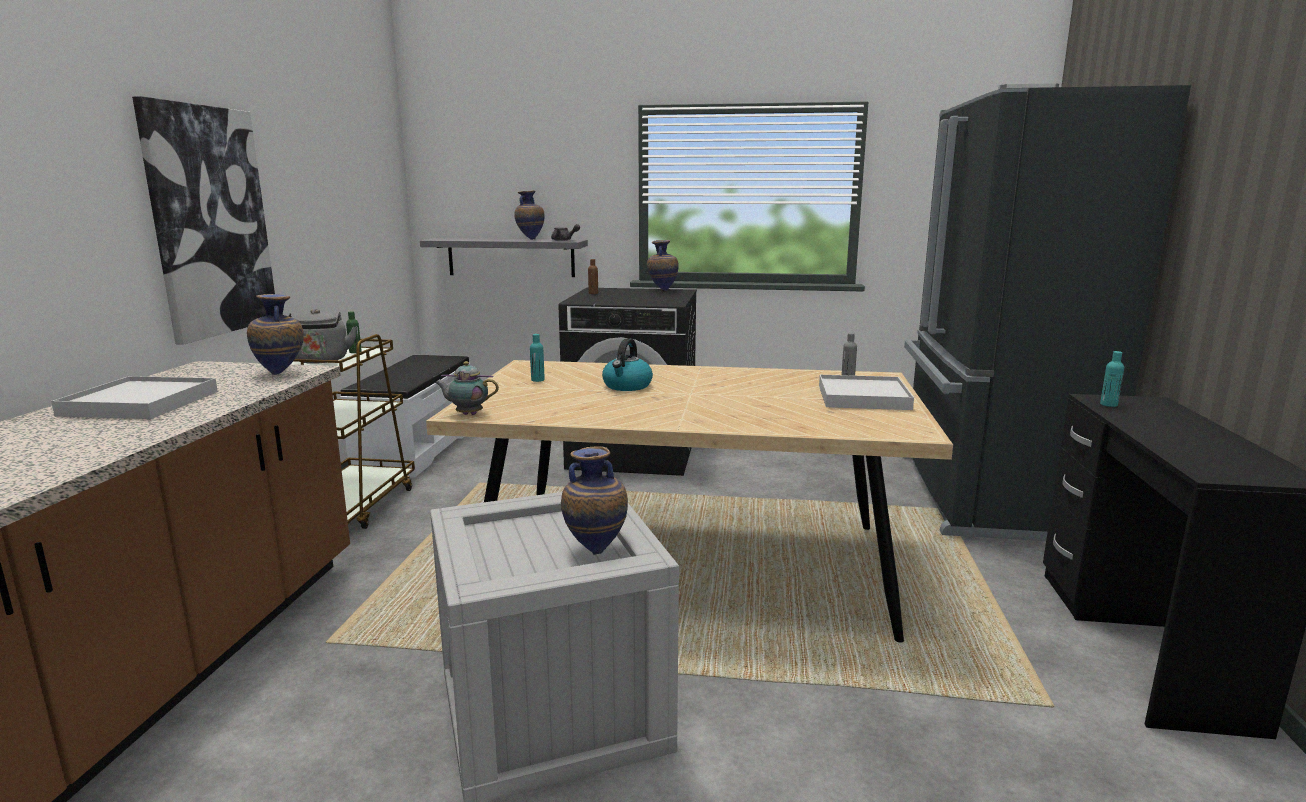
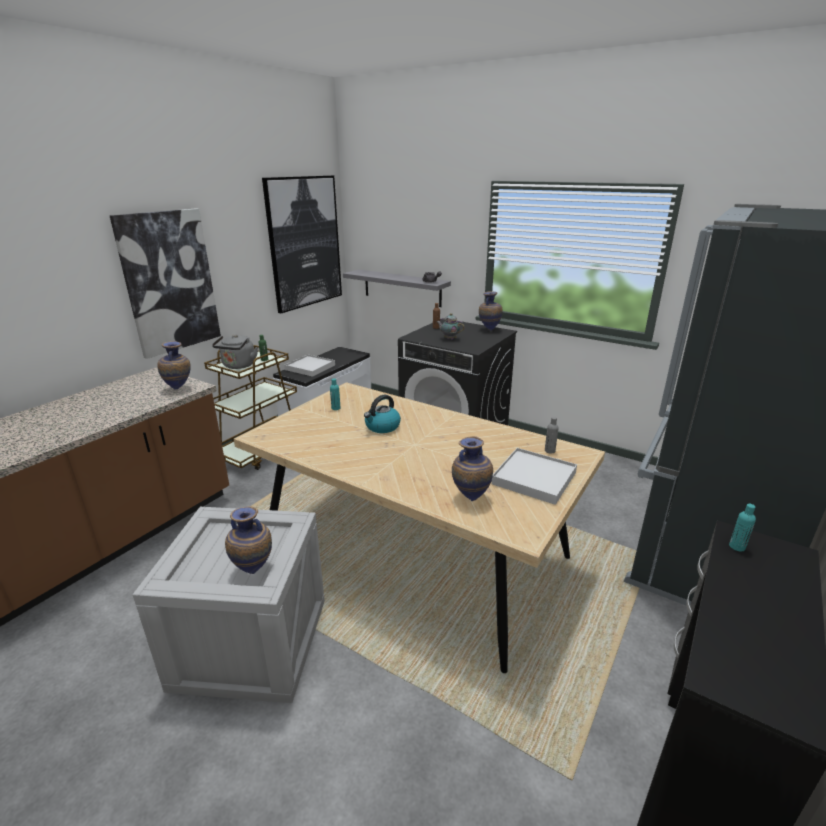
camera: 25 degrees right, 10 degrees up
white tray [51,376,218,419] -> white tray moved to [284,355,335,377]
teapot [434,361,499,415] -> teapot moved to [436,313,465,340]
vase [514,190,545,240] -> vase moved to [452,436,493,501]
none -> picture [262,175,342,313]

